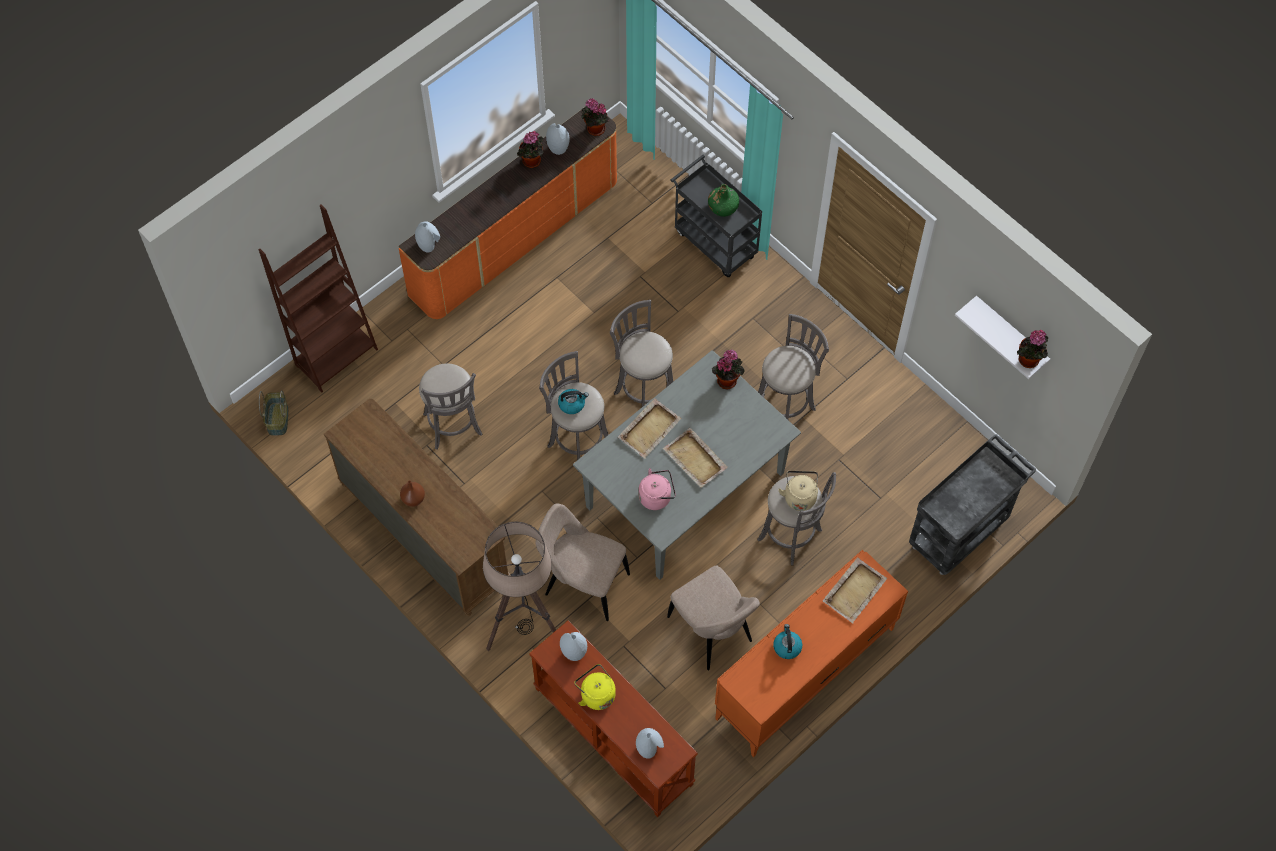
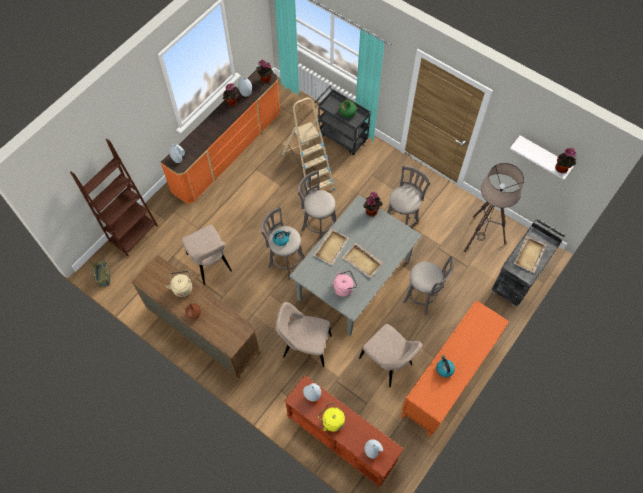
camera: 10 degrees left, 0 degrees up
grey stool [419,364,482,450] -> beige chair [182,225,232,285]
floor lamp [483,522,556,651] -> floor lamp moved to [464,163,524,252]
beige kettle [778,471,818,511] -> beige kettle moved to [165,271,192,297]
beige tray [823,557,887,623] -> beige tray moved to [514,236,547,273]
none -> beige step ladder [282,98,335,190]

